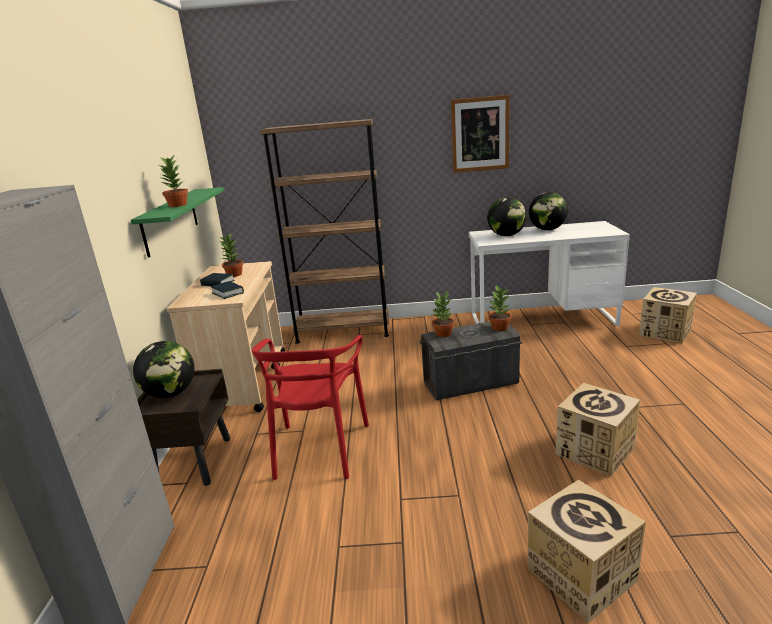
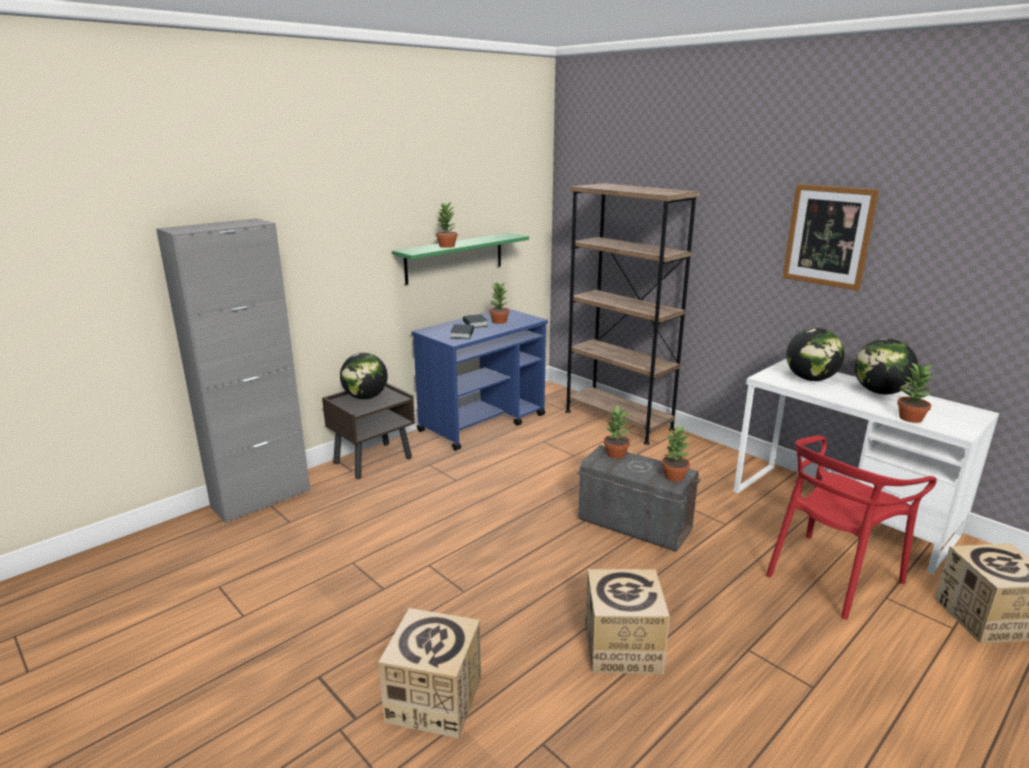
camera: 45 degrees right, 0 degrees up
beige cart [167,261,285,412] -> blue cart [412,309,548,451]
red chair [252,335,369,480] -> red chair moved to [766,436,937,620]
none -> potted plant [897,363,937,423]

